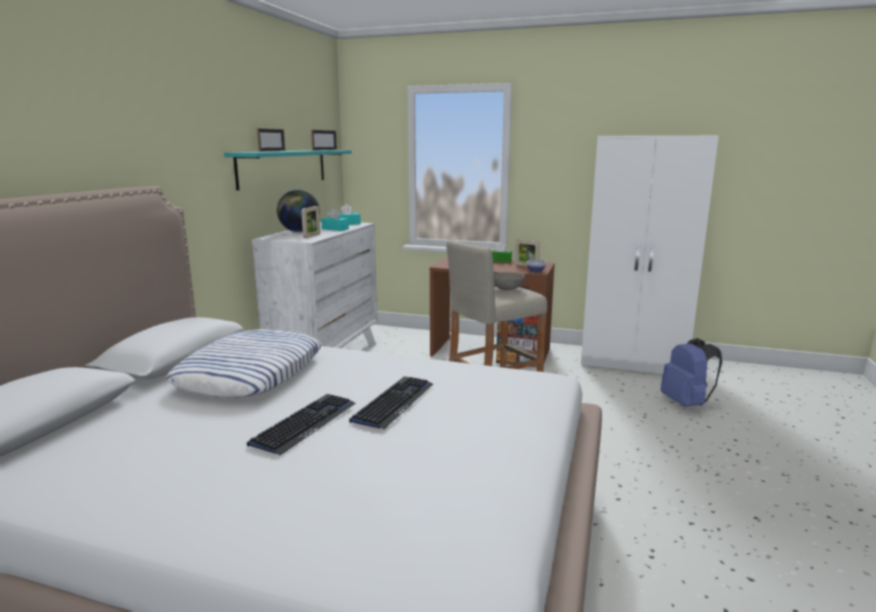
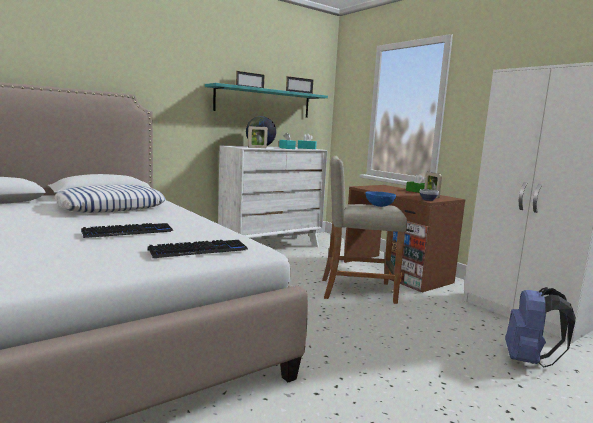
camera: 35 degrees right, 5 degrees down
keyboard [247,394,356,455] -> keyboard moved to [147,240,248,258]
grey bowl [494,272,525,290] -> blue bowl [365,191,396,207]

